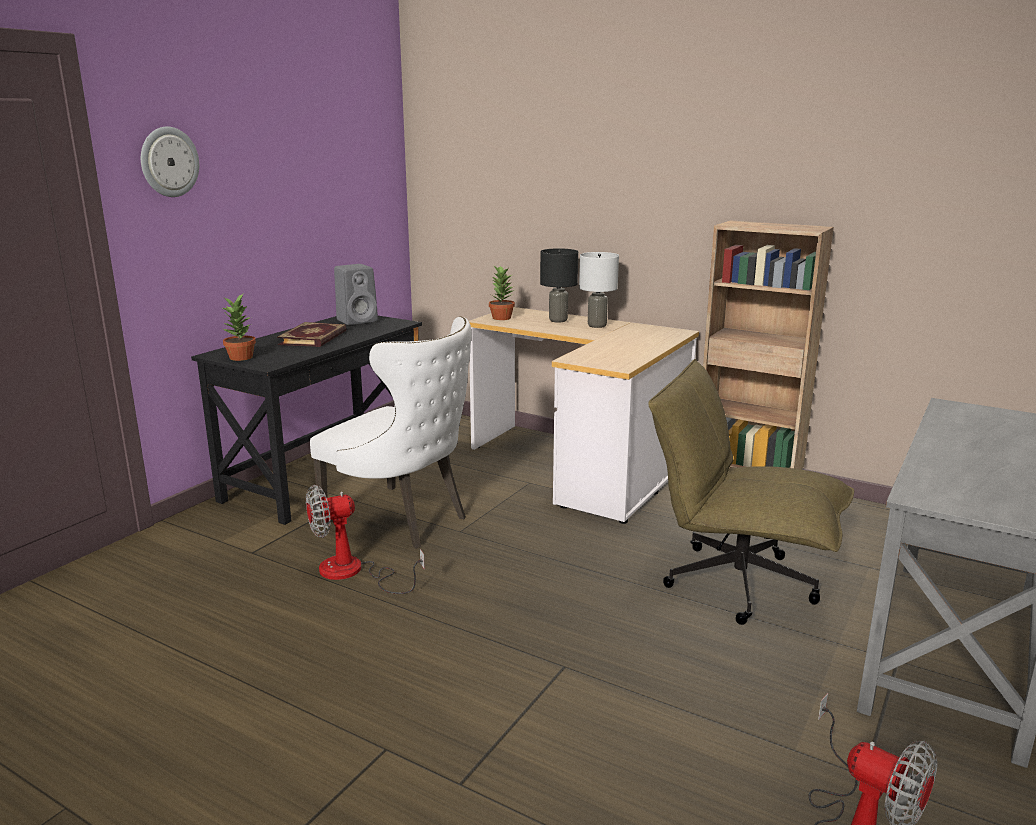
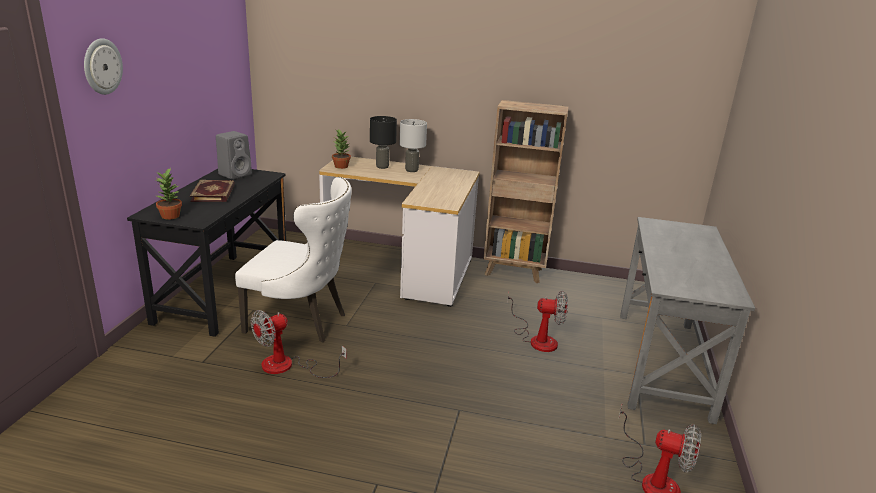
camera: 20 degrees left, 5 degrees up
beige office chair [648,359,854,625] -> fan [507,291,568,352]

